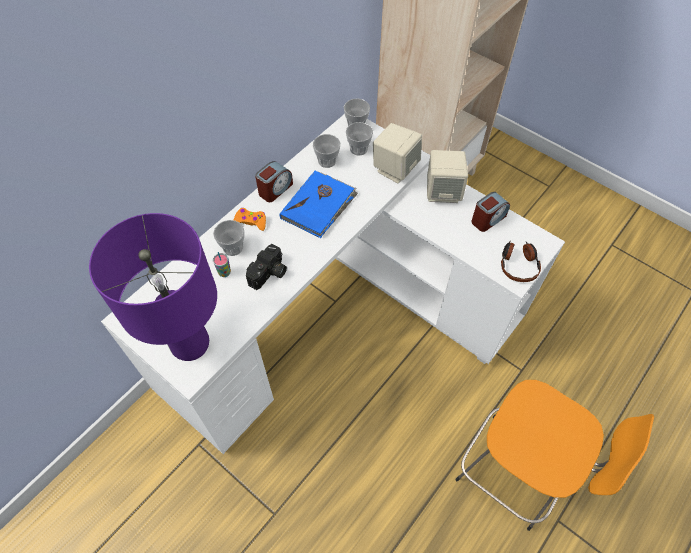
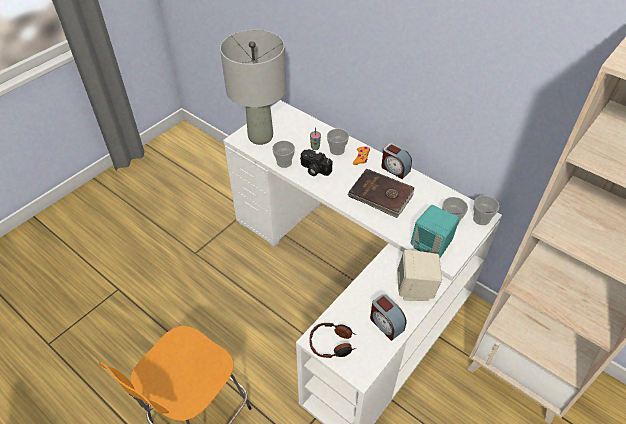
camera: 90 degrees right, 10 degrees down
purple table lamp [89,213,217,361] -> grey table lamp [220,30,286,145]
blue book [280,171,358,238] -> brown book [348,169,414,218]
cup [313,134,340,168] -> cup moved to [272,141,295,168]
beige speaker [373,123,422,184] -> turquoise speaker [410,205,460,257]

